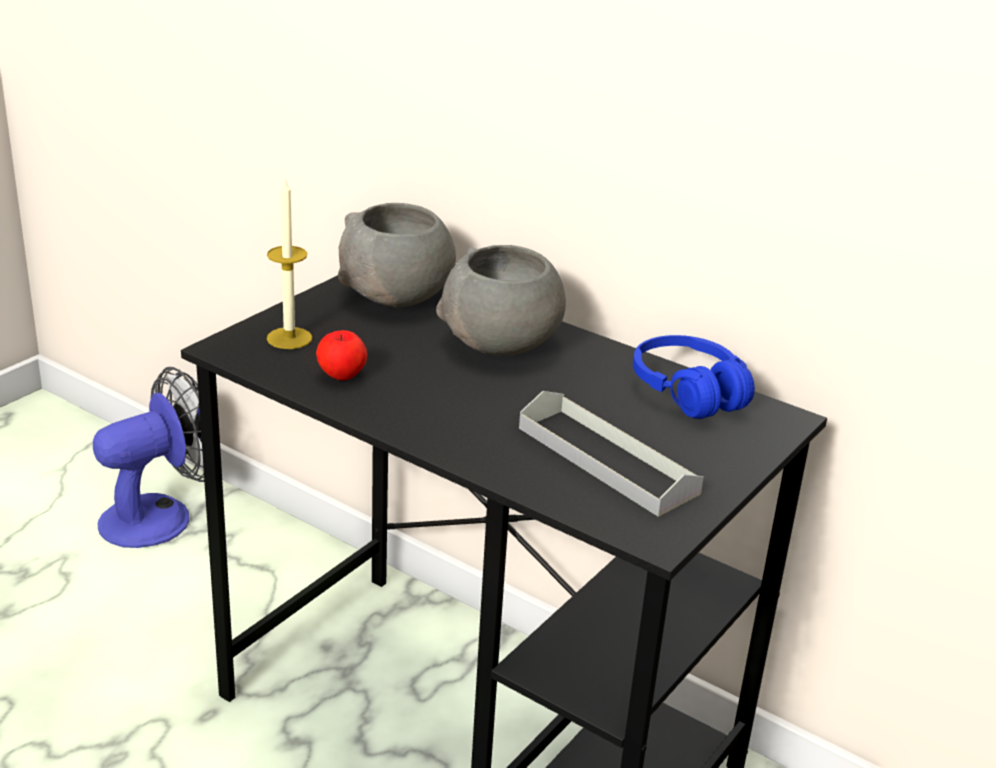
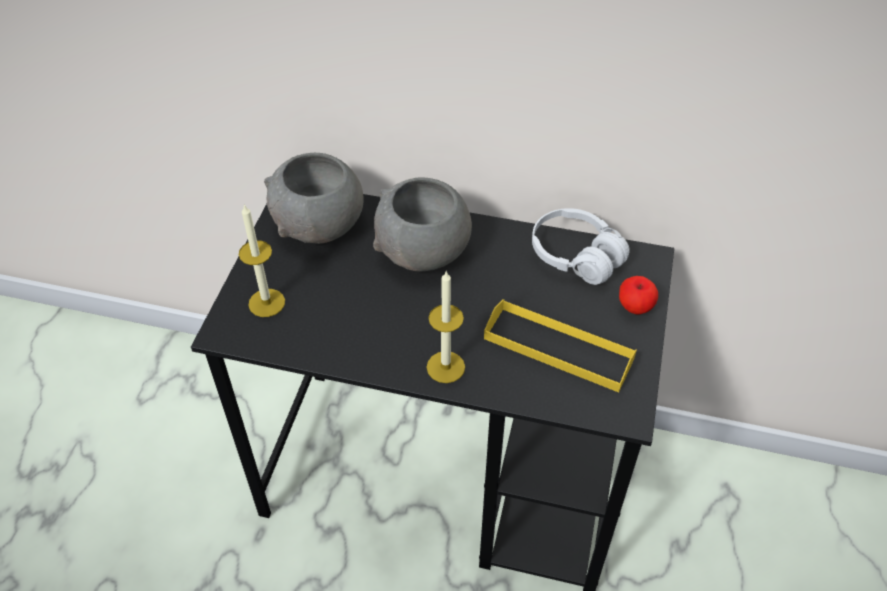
camera: 20 degrees left, 20 degrees up
fan [93,367,204,548] -> none
apple [316,330,367,381] -> apple moved to [619,276,658,314]
grey tray [519,391,704,517] -> yellow tray [484,299,637,392]
blue headphones [633,335,755,419] -> white headphones [532,208,630,285]
none -> candle [427,270,465,383]

